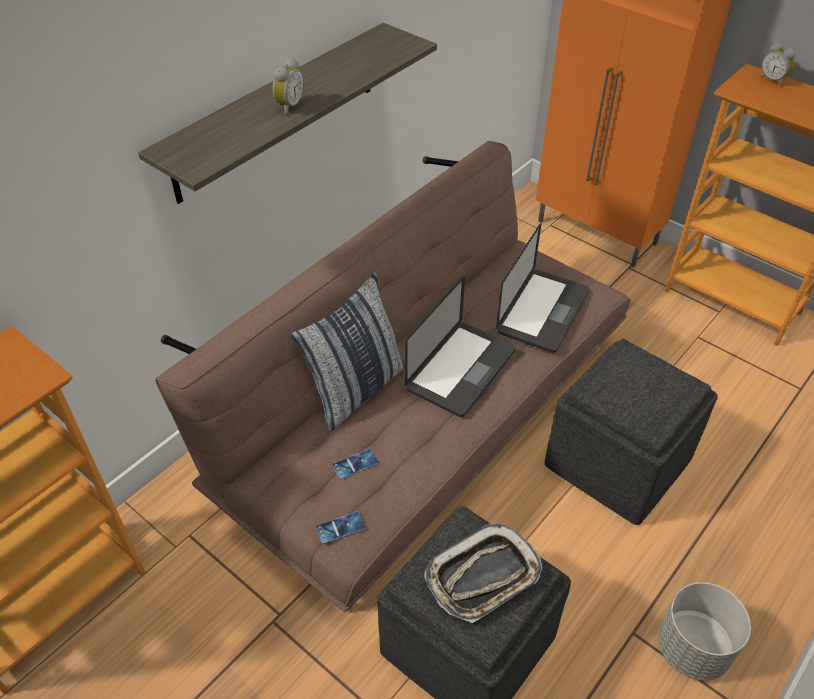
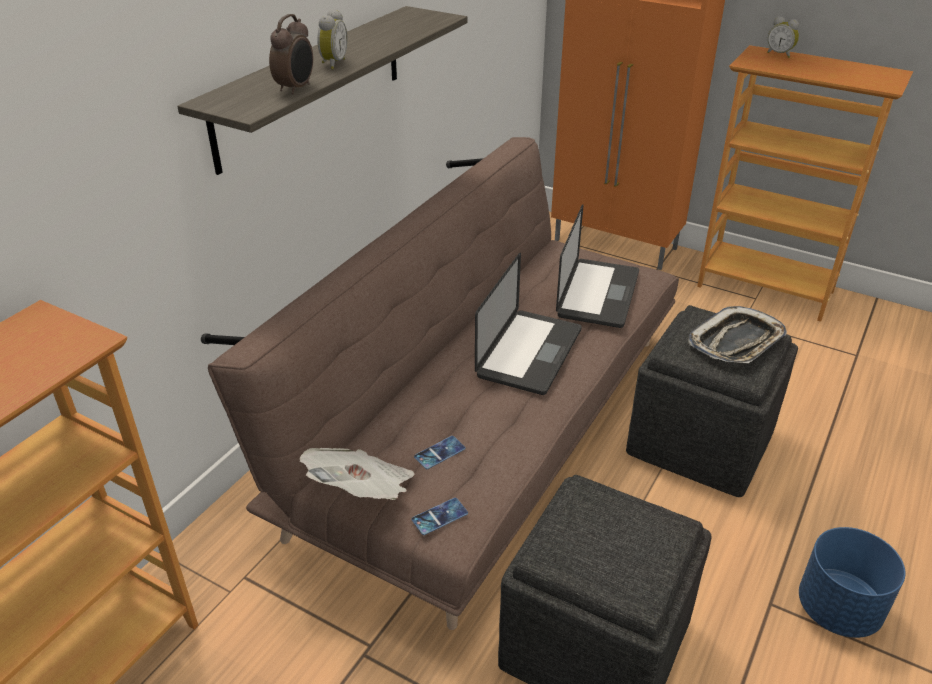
camera: 10 degrees left, 10 degrees down
pillow [290,271,404,432] -> none
tray [424,523,542,623] -> tray moved to [688,306,787,363]
grey planter [658,582,751,681] -> blue planter [799,527,906,638]
none -> alarm clock [269,14,313,95]
none -> newspaper [300,448,415,500]

